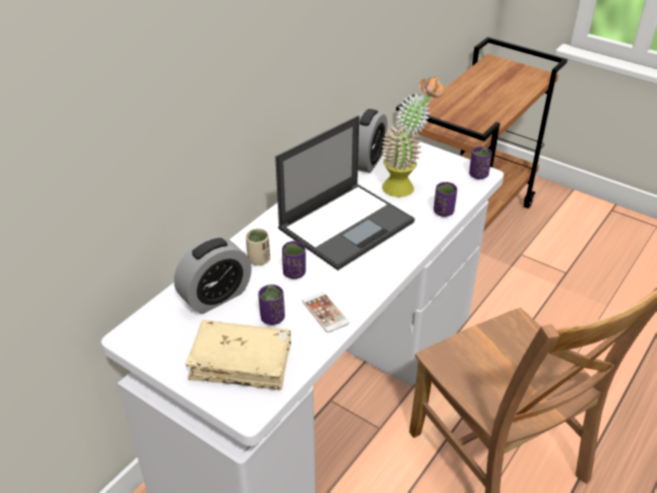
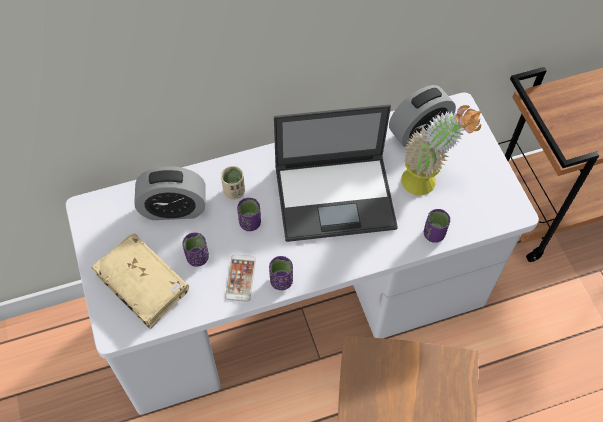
camera: 35 degrees right, 20 degrees up
purple cup [469,147,492,179] -> purple cup moved to [269,256,293,290]

